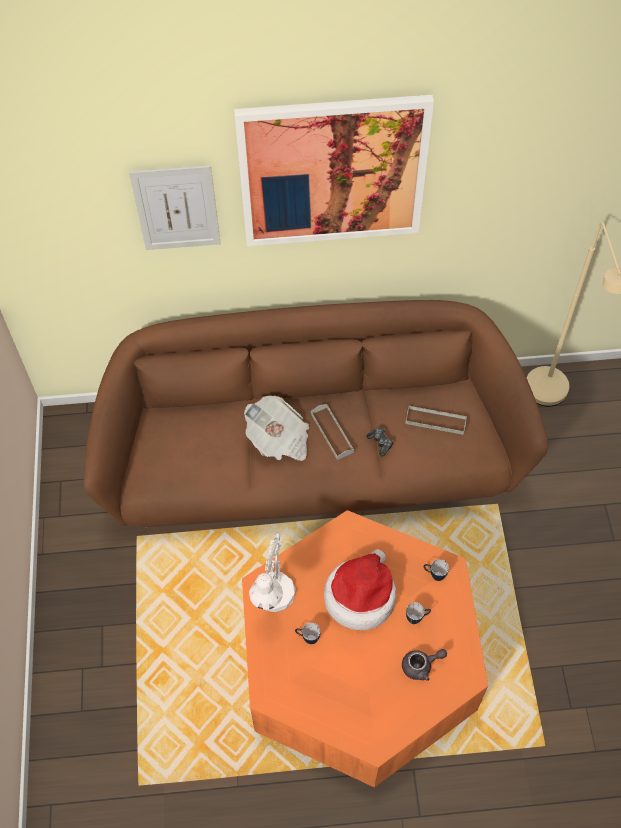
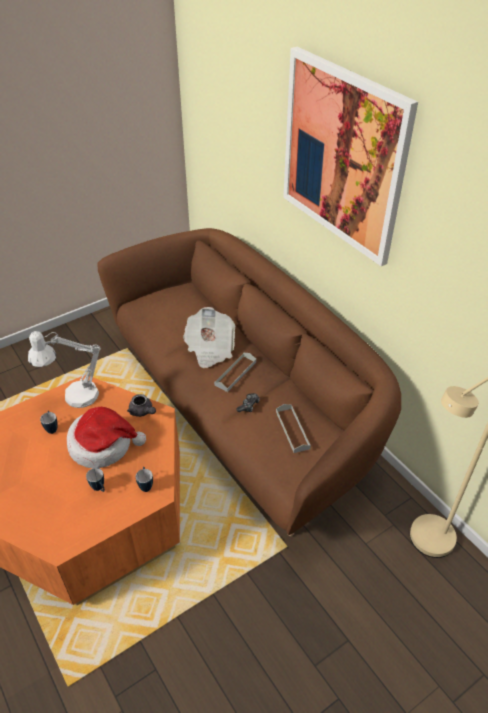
camera: 60 degrees right, 15 degrees down
picture [129,165,221,250] -> none
grey teapot [402,649,447,681] -> grey teapot moved to [127,394,156,417]

